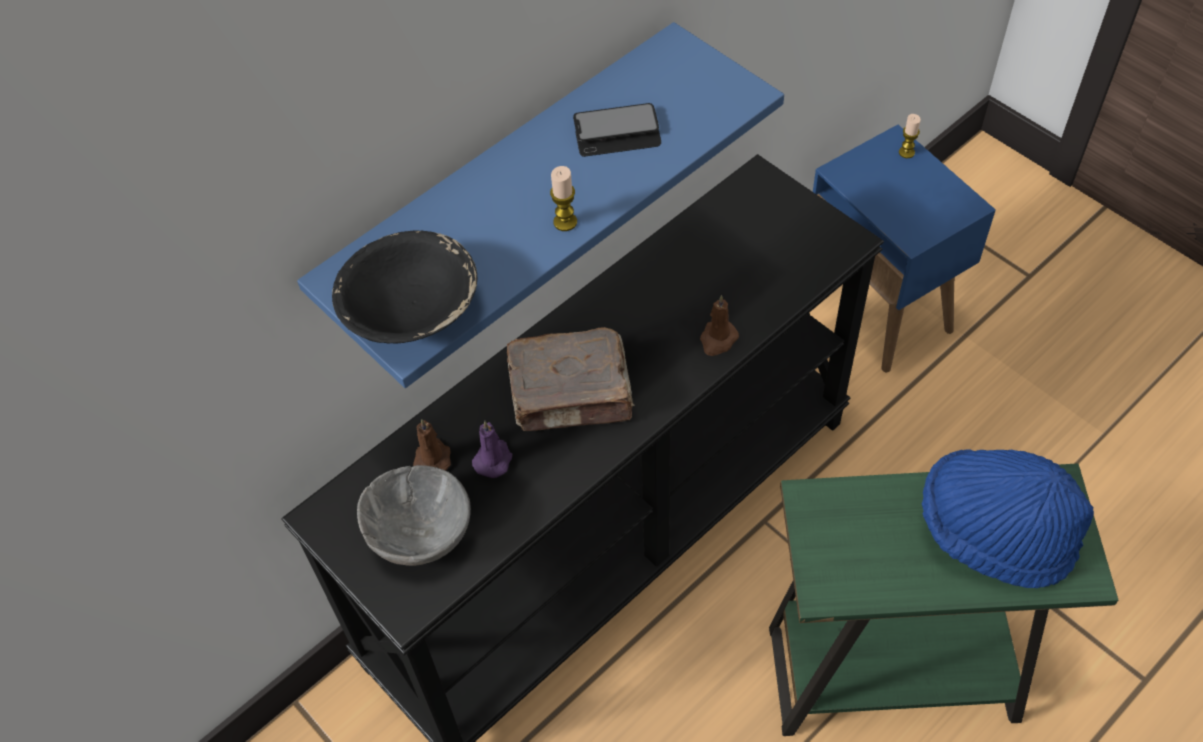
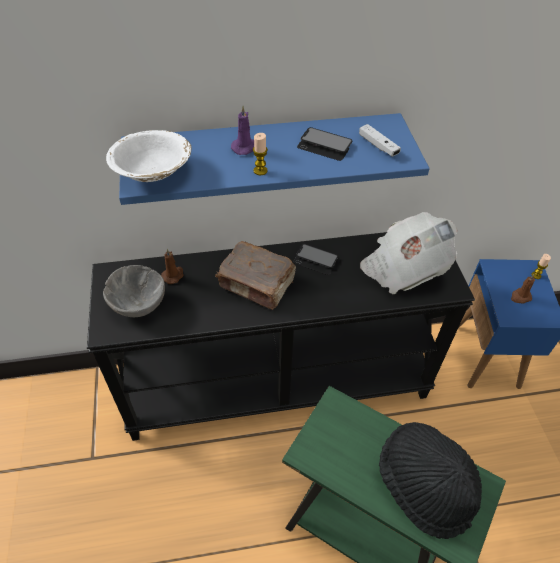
camera: 30 degrees right, 5 degrees down
black bowl [332,230,477,344] -> white bowl [106,130,192,182]
purple candle [472,421,512,478] -> purple candle moved to [231,106,254,155]
brown candle [700,295,739,356] -> brown candle moved to [511,274,535,304]
blue hat [922,449,1094,588] -> black hat [379,422,482,539]
none -> phone [293,244,338,275]
none -> white game controller [359,124,401,157]
none -> newspaper [360,212,458,294]

